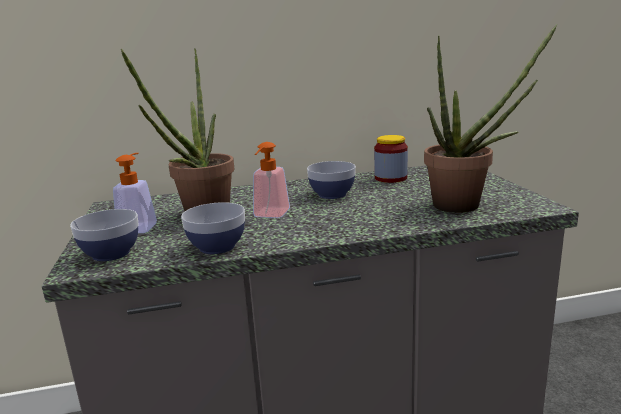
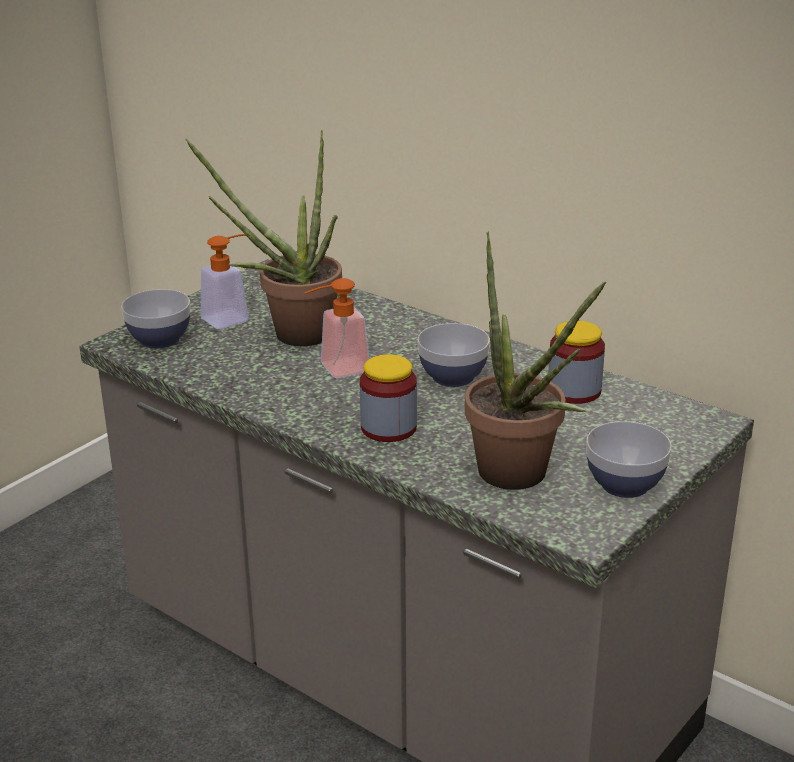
camera: 50 degrees right, 10 degrees up
bowl [181,202,245,254] -> bowl moved to [586,421,672,498]
none -> jar [360,354,417,442]

